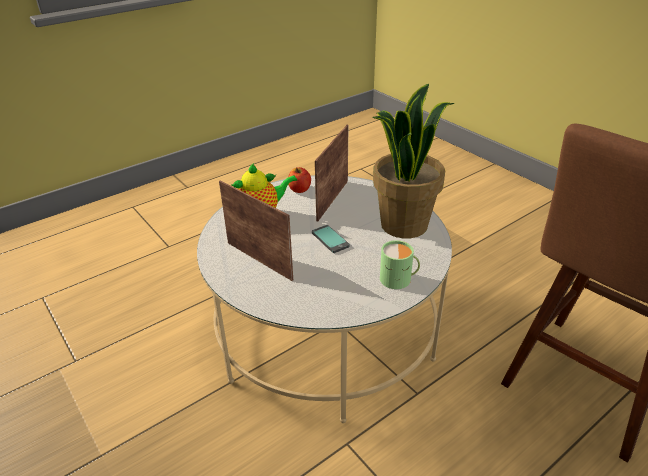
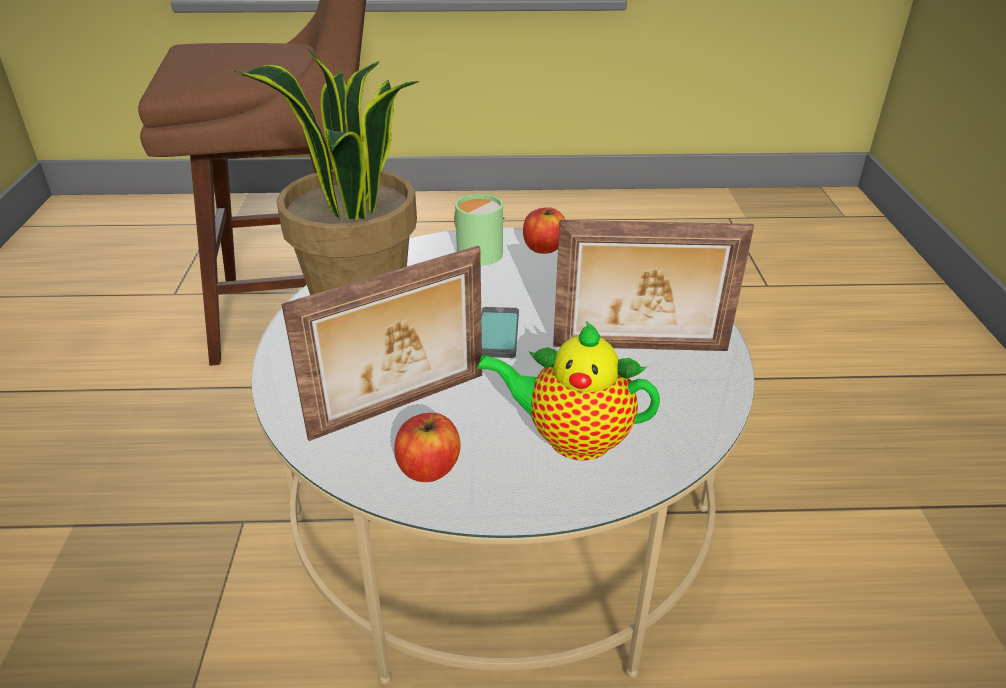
camera: 145 degrees left, 0 degrees up
picture frame [219,180,293,281] -> picture frame turned 75 degrees counterclockwise [553,220,754,351]
none -> apple [523,207,565,254]

